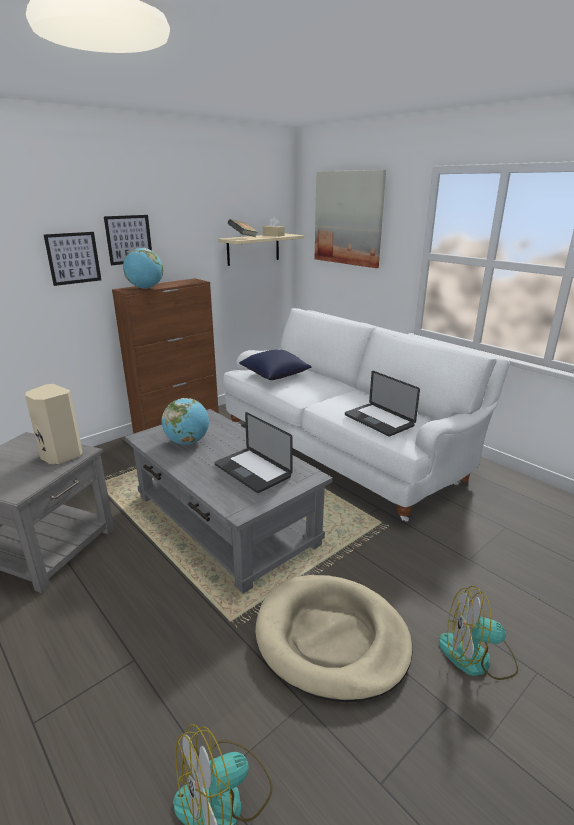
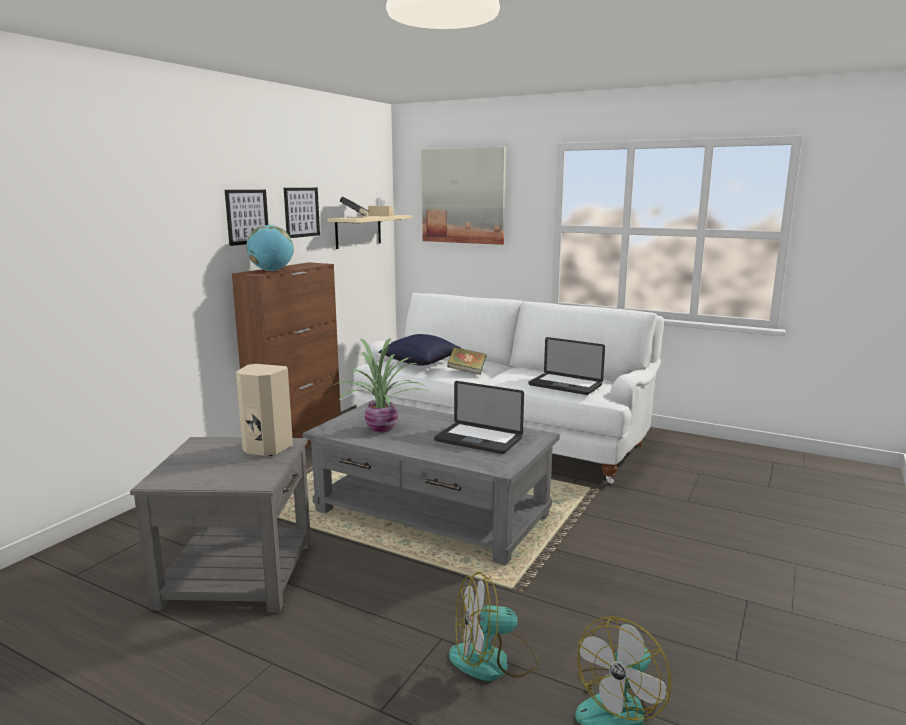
camera: 20 degrees left, 10 degrees down
picture [44,232,101,286] -> picture moved to [284,188,320,238]
globe [162,398,209,445] -> potted plant [334,338,428,432]
beige dog bed [255,575,412,703] -> none
fan [439,586,518,680] -> fan moved to [449,572,538,681]
none -> book [447,347,486,375]

